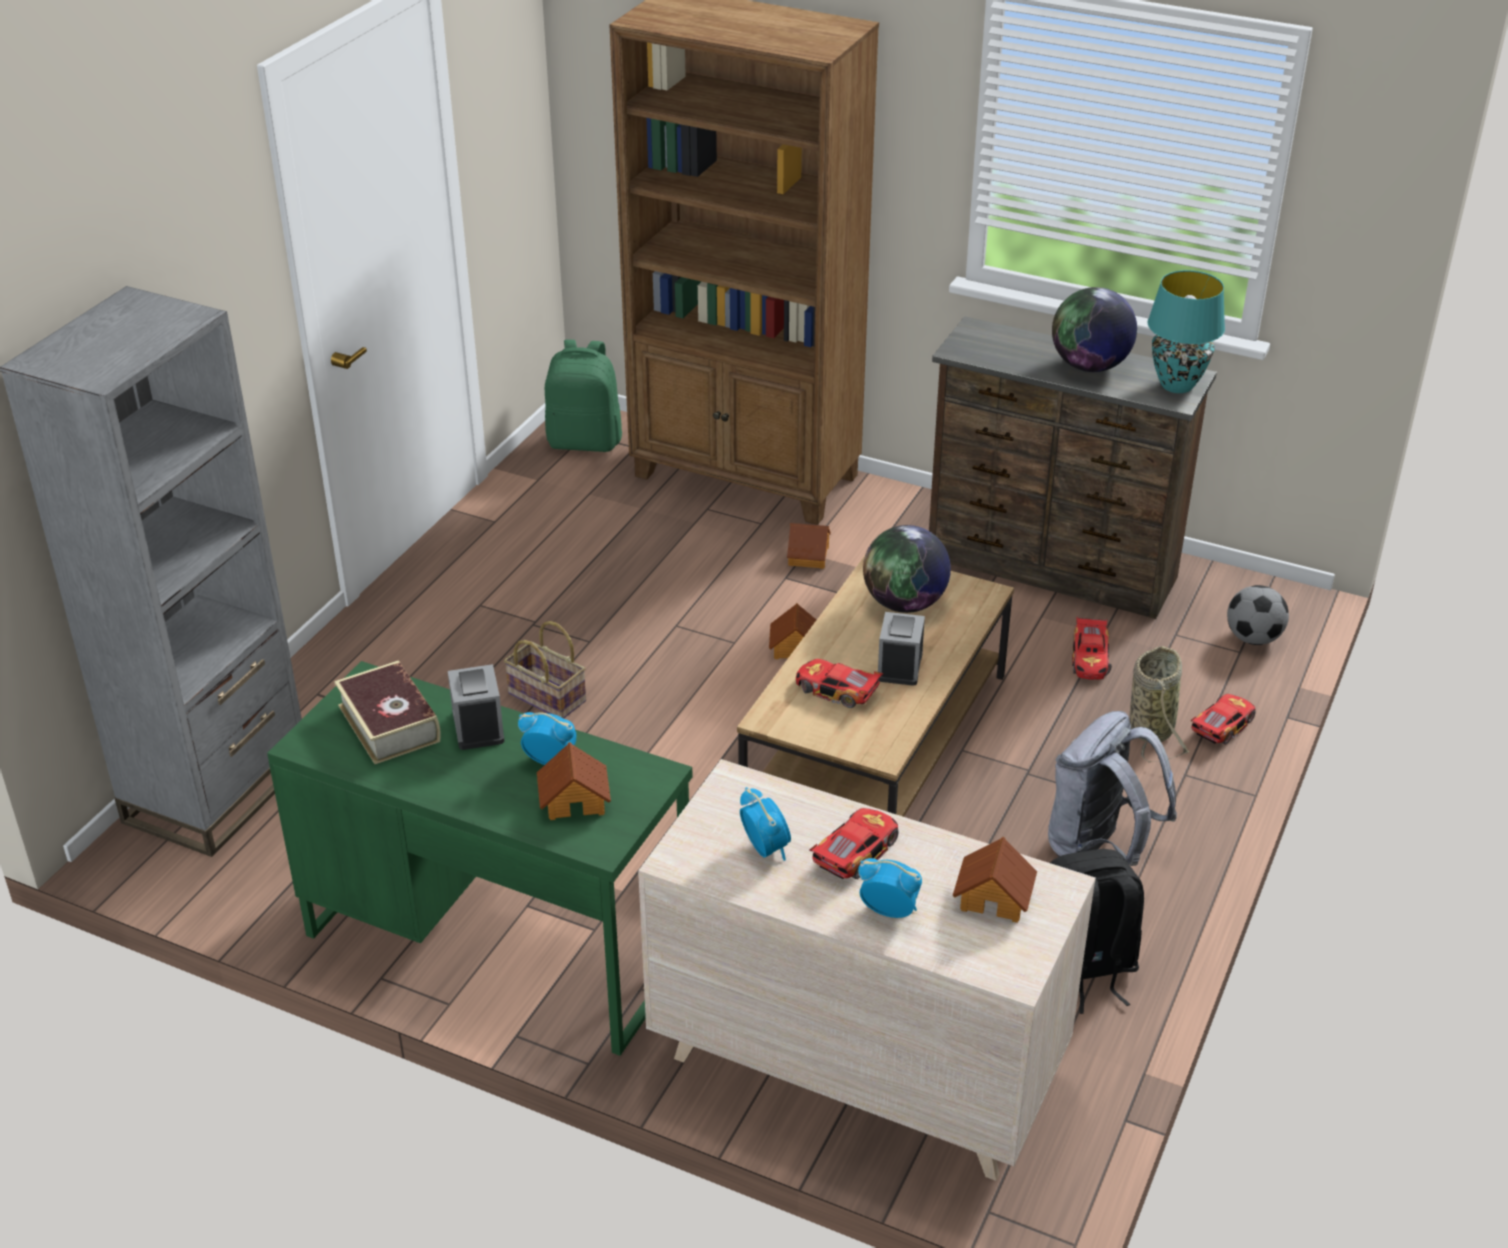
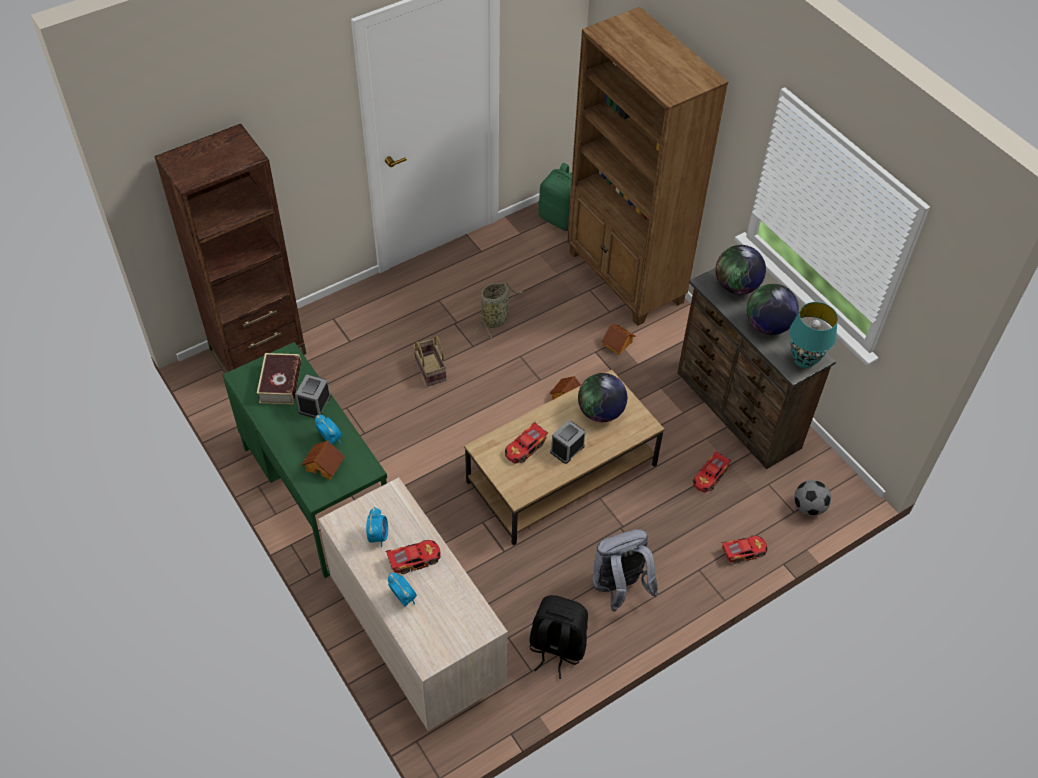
camera: 30 degrees right, 15 degrees up
grey bookcase [0,286,302,857] -> brown bookcase [154,124,306,373]
toy car [796,659,884,708] -> toy car turned 105 degrees counterclockwise [505,422,548,464]
toy house [953,837,1037,923] -> none
basket [1130,646,1190,762] -> basket moved to [474,283,523,338]
none -> globe [715,245,766,295]

